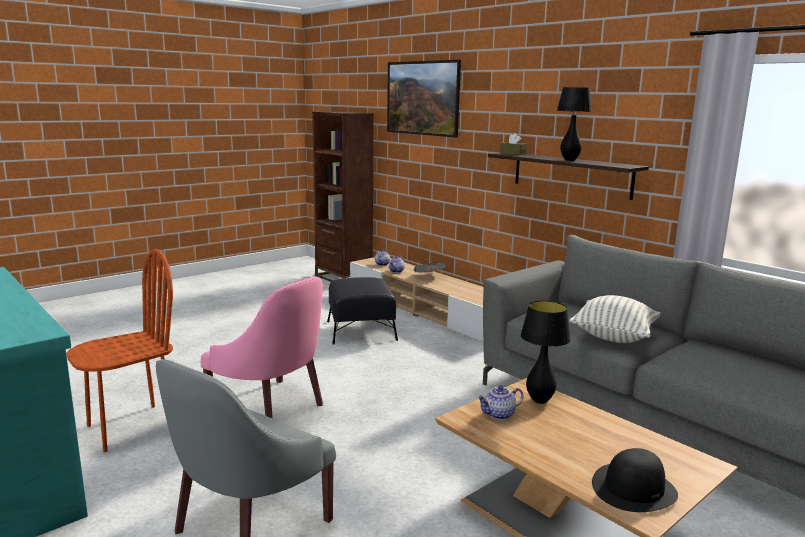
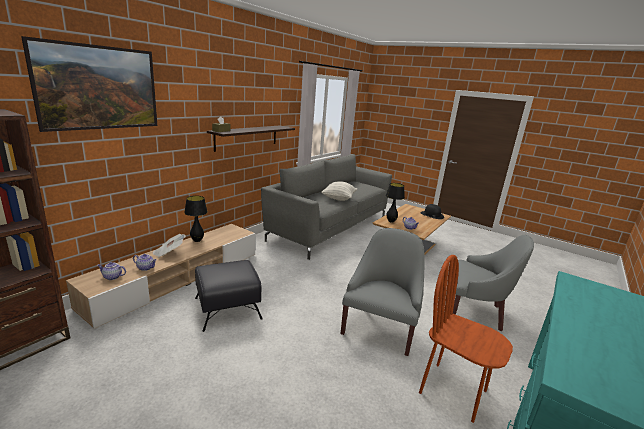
camera: 105 degrees left, 5 degrees up
pink armchair [201,277,323,419] -> grey armchair [340,228,425,356]
black table lamp [557,87,592,161] -> black table lamp moved to [184,196,208,242]

